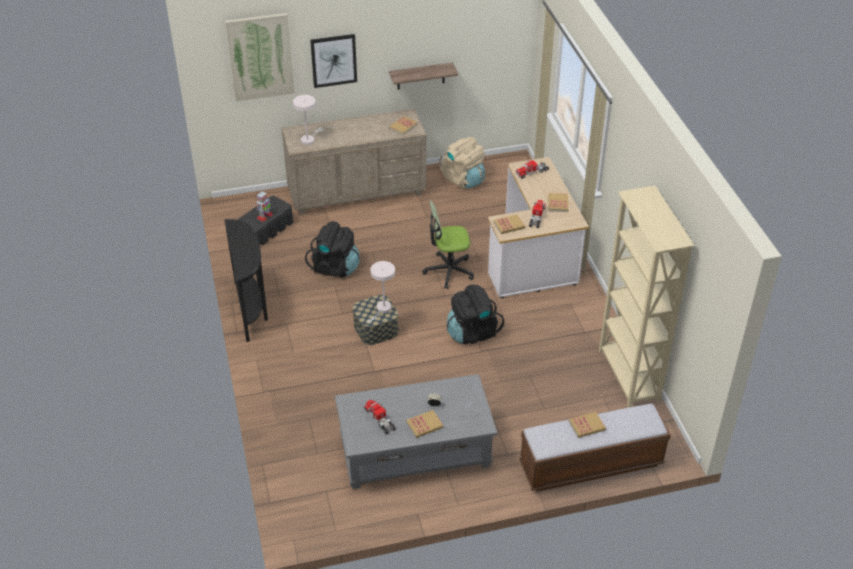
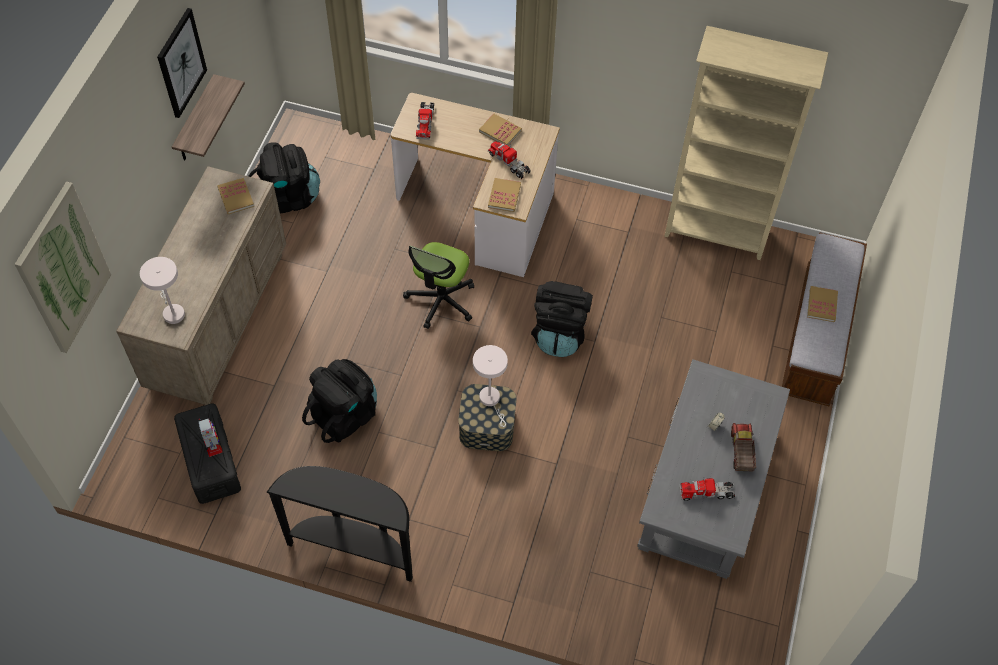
camera: 60 degrees left, 15 degrees up
picture [310,34,357,88] -> picture moved to [157,8,207,118]
book [406,410,443,438] -> toy truck [731,423,756,472]
beige backpack [439,137,485,189] -> black backpack [248,142,320,214]

